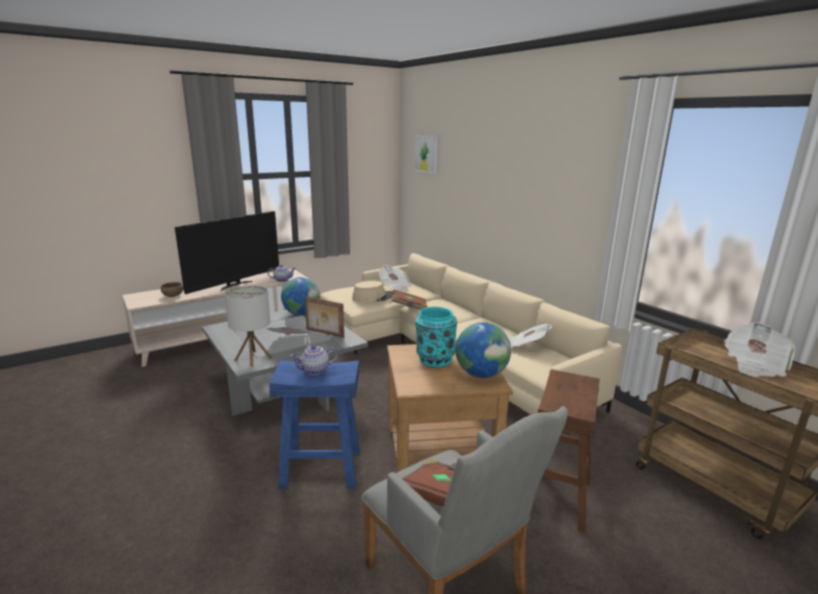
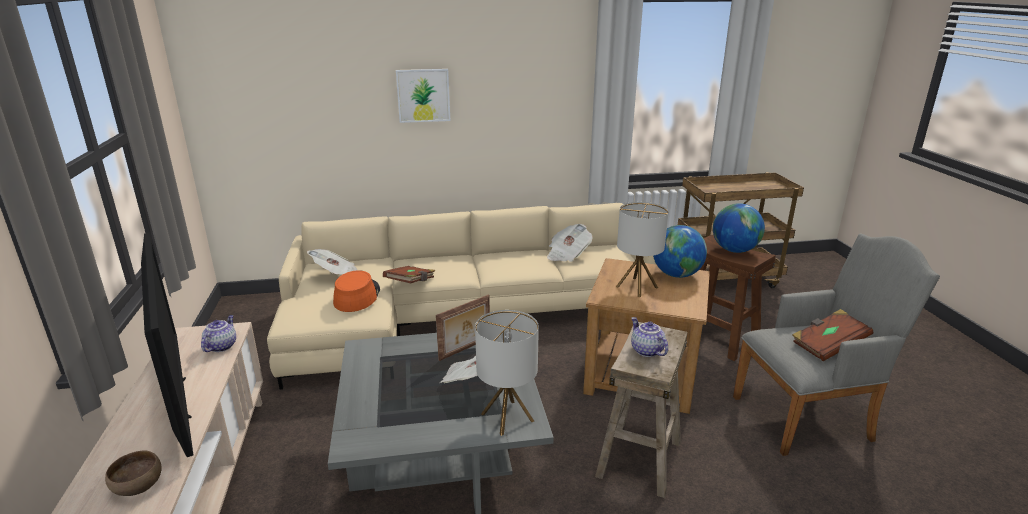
camera: 65 degrees left, 5 degrees up
blue stool [269,360,360,489] -> beige stool [595,322,687,498]
globe [281,277,320,315] -> globe moved to [713,203,765,253]
teapot [290,345,338,375] -> teapot turned 150 degrees clockwise [631,317,668,357]
beige hat [352,281,392,302] -> orange hat [333,270,380,312]
picture [414,136,437,174] -> picture moved to [396,69,450,123]
turquoise vase [415,307,457,367] -> table lamp [616,202,669,297]
newspaper [724,322,796,377] -> none

